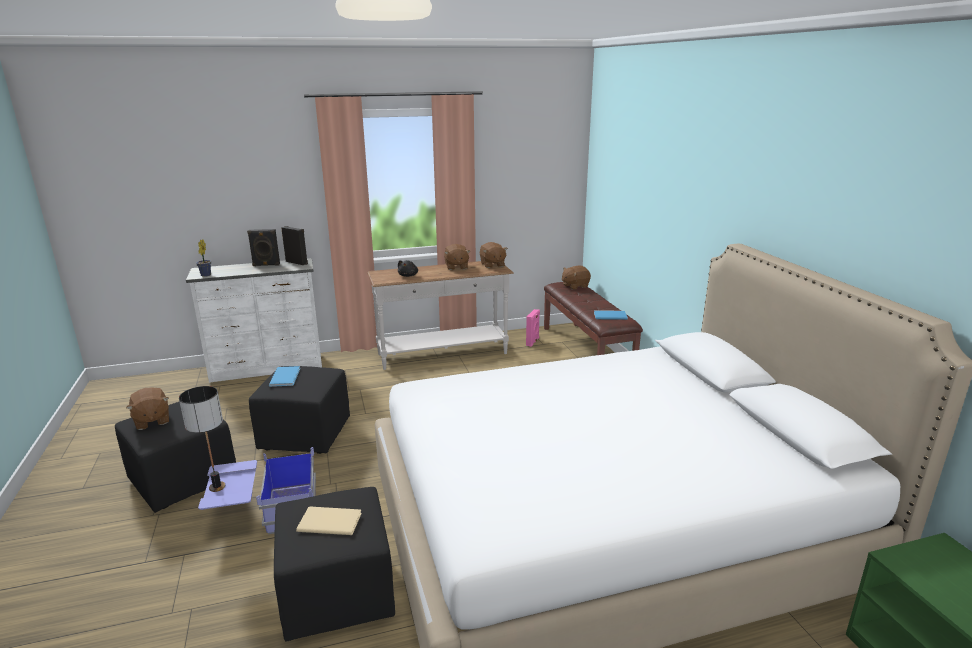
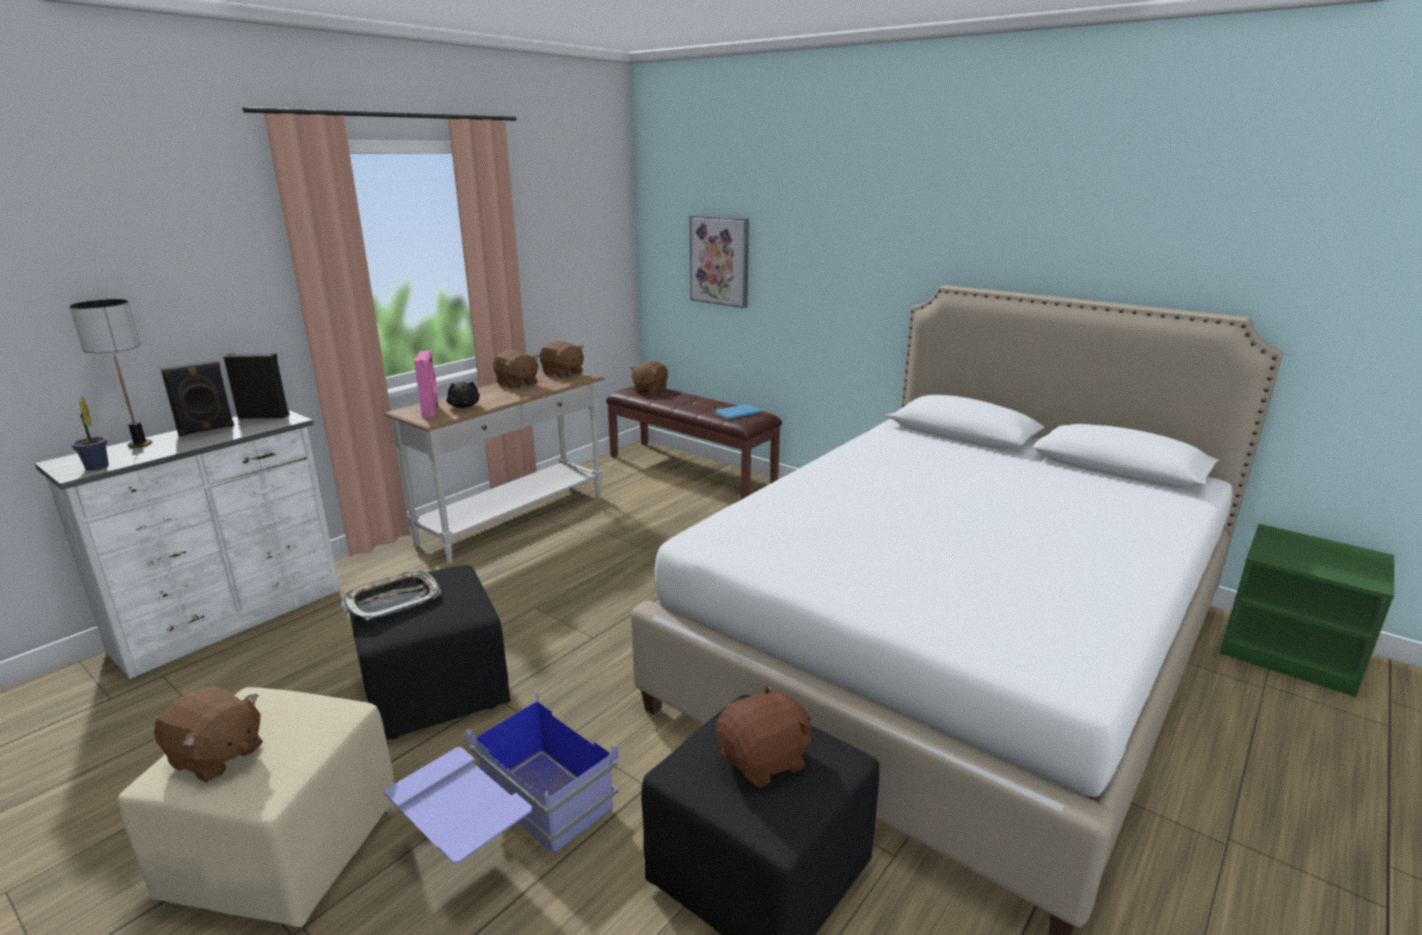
camera: 35 degrees left, 0 degrees up
black ottoman [115,402,236,513] -> beige ottoman [118,687,395,927]
table lamp [179,386,225,492] -> table lamp moved to [70,299,152,448]
blue book [269,366,300,387] -> tray [341,569,441,620]
beige book [296,507,362,535] -> brown plush toy [716,684,811,787]
pink speaker [526,309,540,347] -> pink speaker moved to [414,350,439,417]
none -> picture [690,215,749,308]

